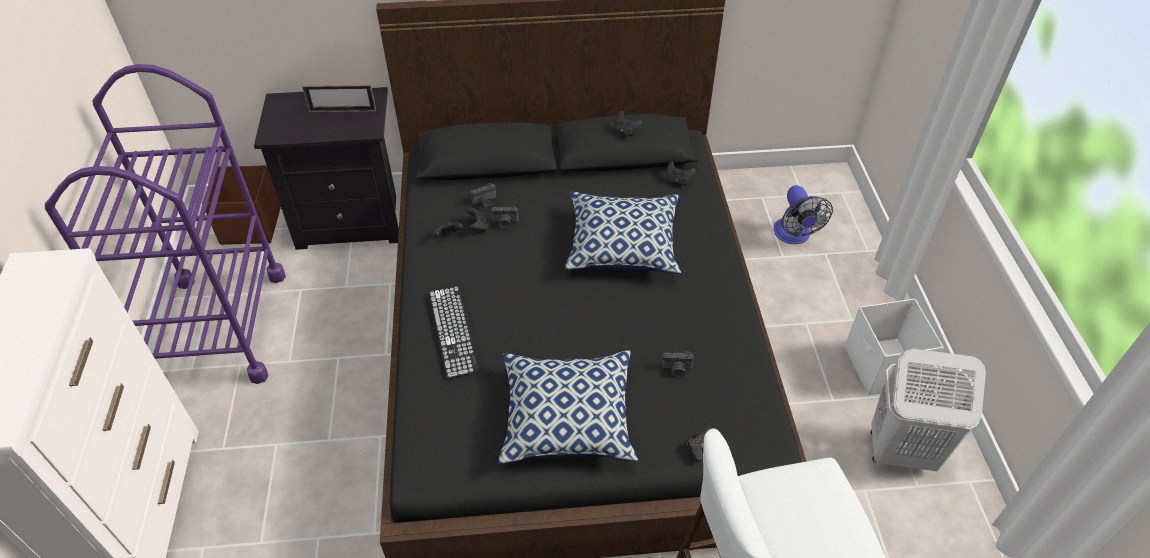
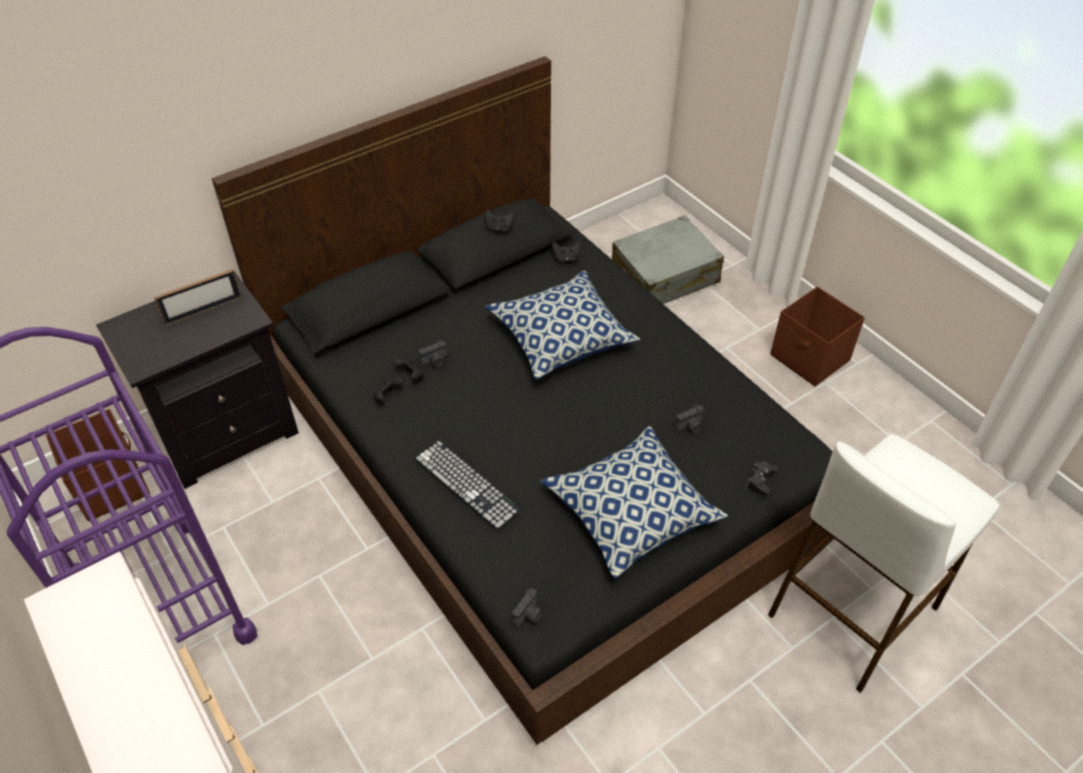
camera: 30 degrees left, 0 degrees up
camera [471,183,496,207] -> camera moved to [512,588,543,627]
fan [774,185,833,244] -> grey suitcase [612,215,724,304]
white storage box [844,299,944,395] -> brown storage box [770,287,865,386]
white laundry basket [871,349,986,471] -> none

